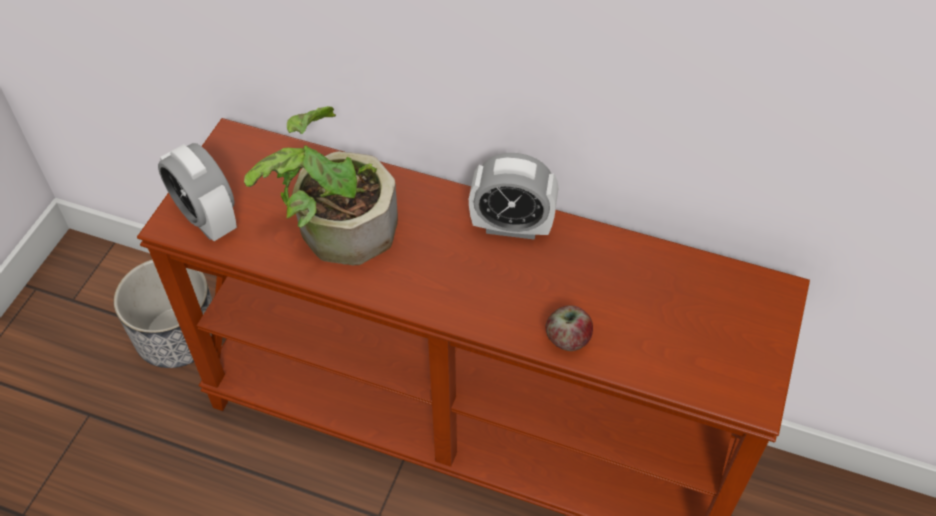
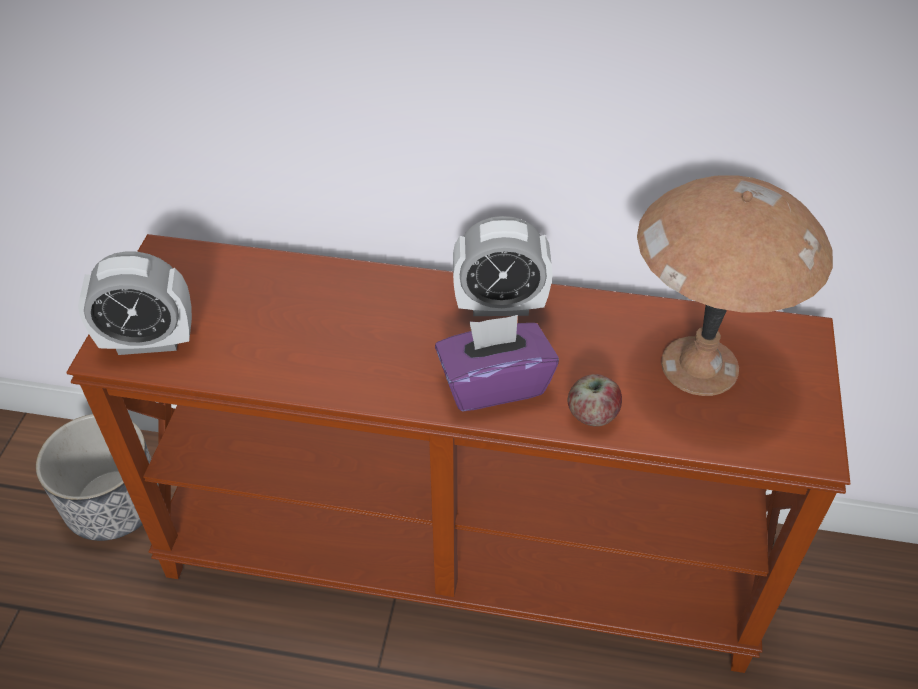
camera: 10 degrees left, 5 degrees down
alarm clock [158,143,237,241] -> alarm clock turned 45 degrees counterclockwise [78,251,192,355]
potted plant [244,106,398,265] -> none
none -> purple tissue box [435,315,559,411]
none -> brown table lamp [637,175,833,396]

